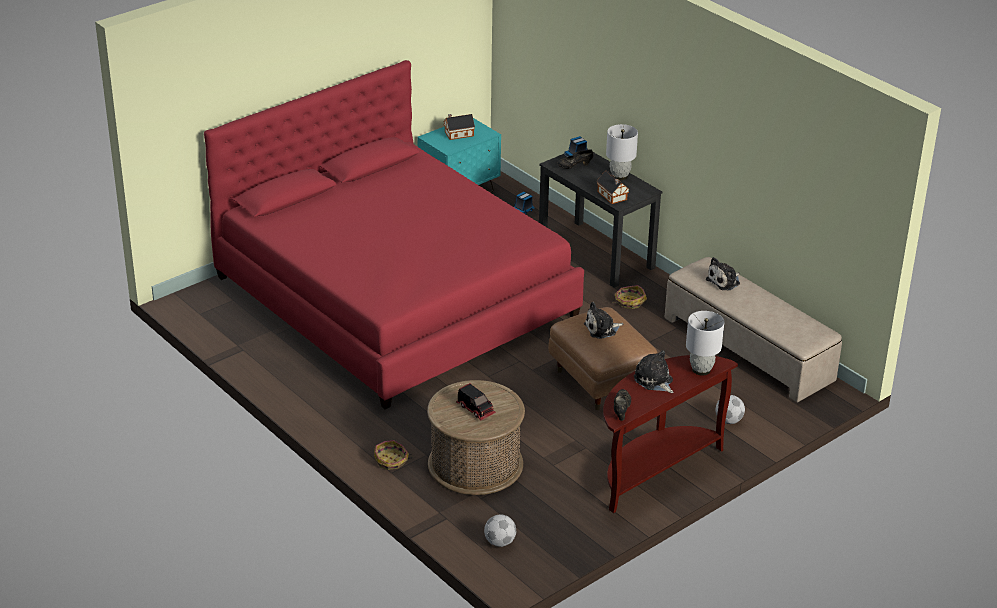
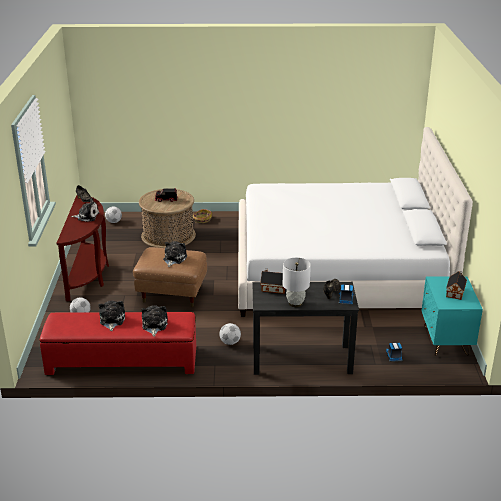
camera: 130 degrees right, 5 degrees down
red bed [204,60,584,409] -> white bed [238,127,473,317]
basket [612,285,647,309] -> football [219,323,241,345]
beige bench [664,257,842,402] -> red bench [40,312,196,375]
white table lamp [686,311,724,376] -> none
none -> plush toy [99,301,125,331]

